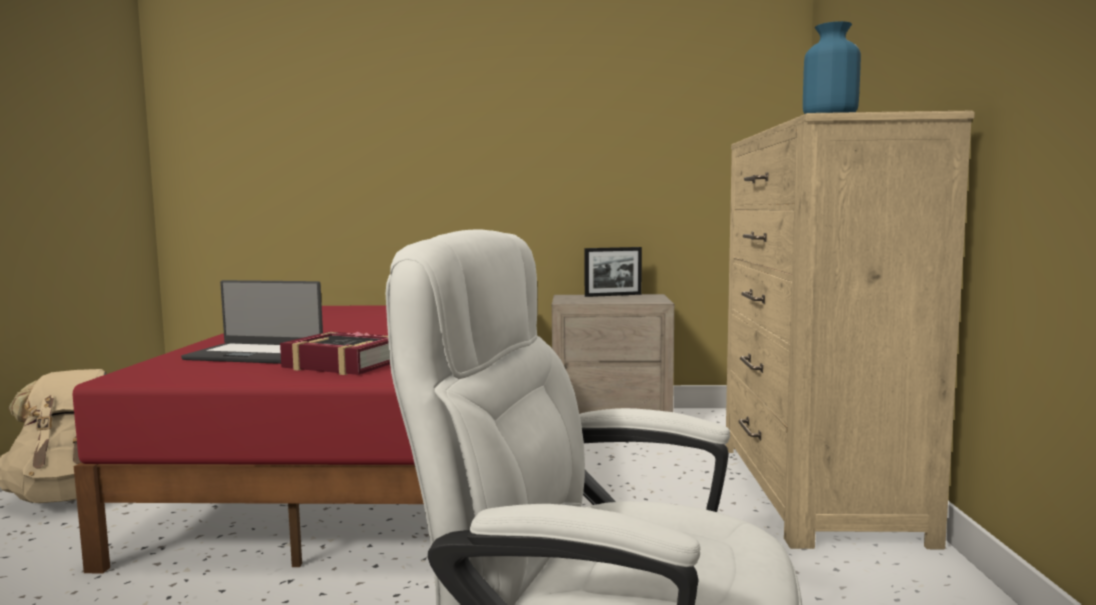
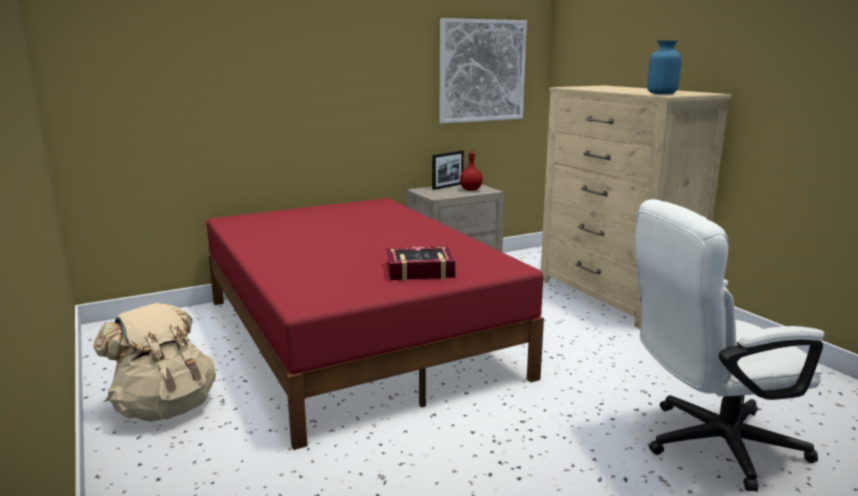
camera: 30 degrees left, 10 degrees up
laptop [181,280,323,364] -> none
none -> picture [439,18,527,123]
none -> red bottle [460,150,483,191]

